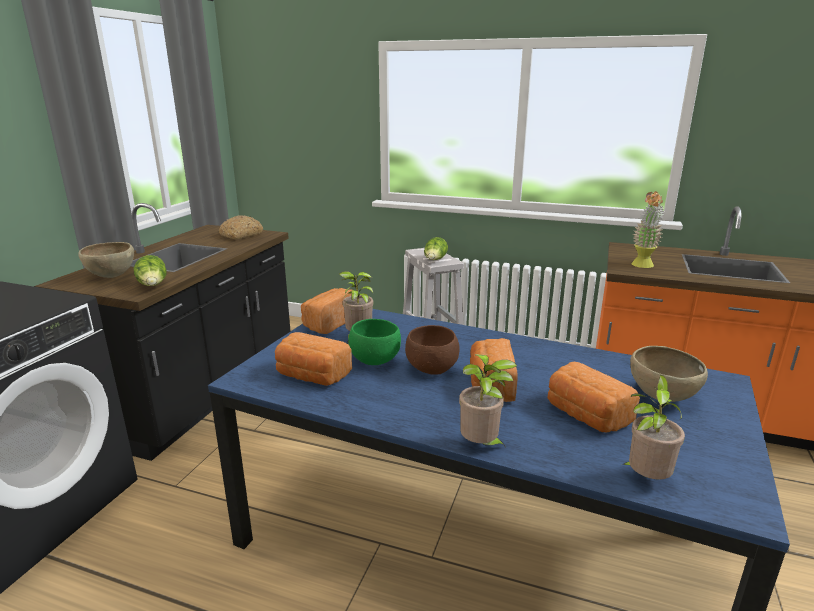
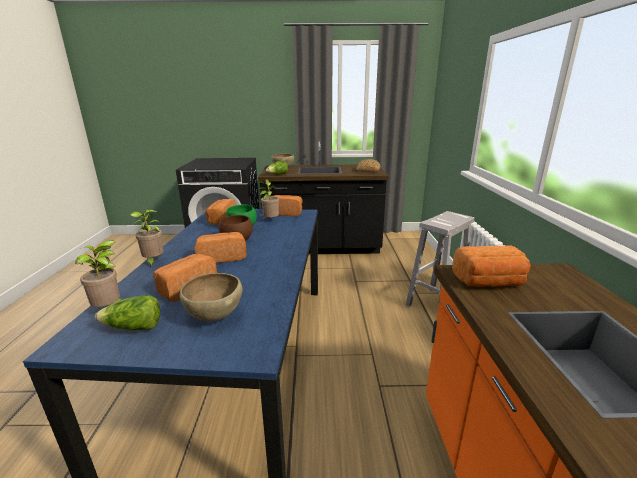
camera: 70 degrees right, 0 degrees up
lettuce [424,237,448,260] -> lettuce moved to [95,295,160,330]
potted plant [631,191,664,268] -> bread [452,246,531,287]

